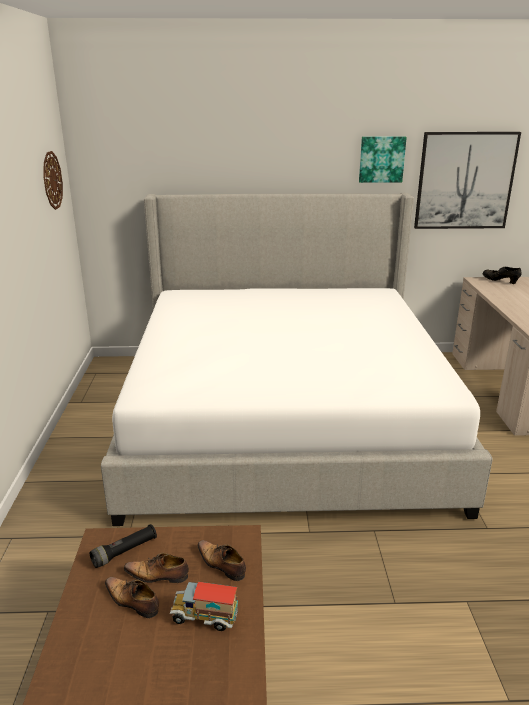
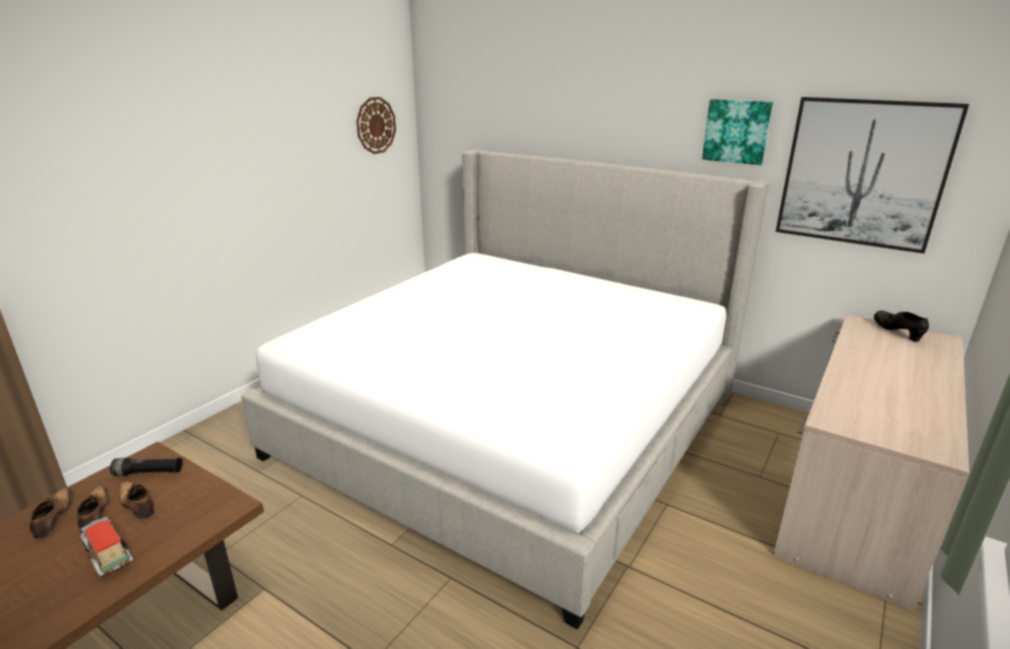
camera: 35 degrees right, 0 degrees up
shoe [197,540,246,581] -> shoe moved to [30,488,72,539]

